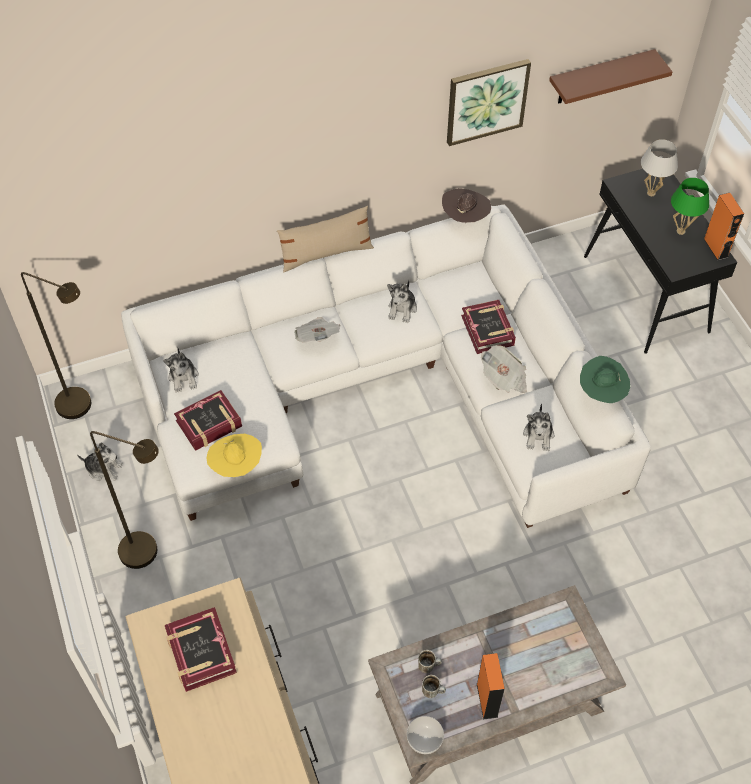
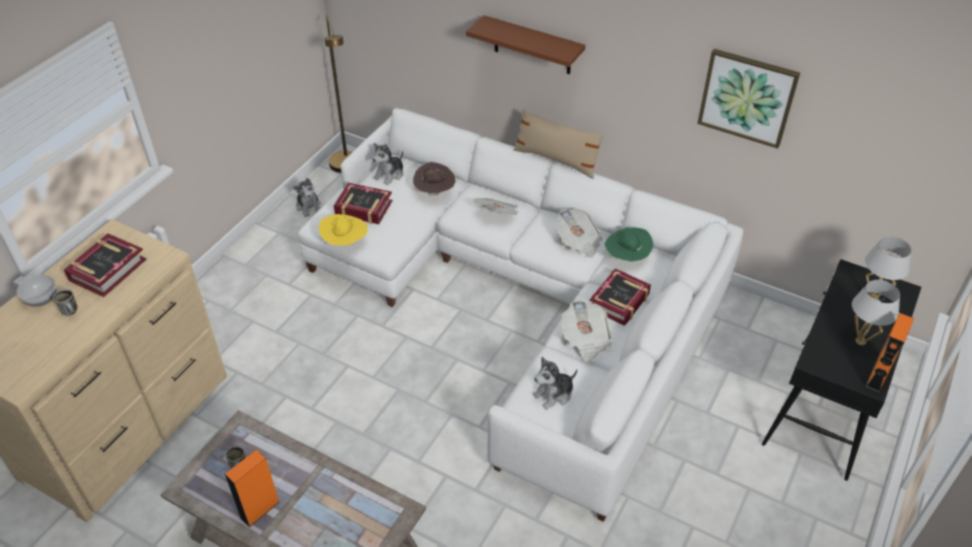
camera: 50 degrees right, 10 degrees down
brown floor lamp [90,431,159,569] -> none
plush toy [387,280,417,323] -> newspaper [556,209,603,258]
bowl [407,716,444,754] -> bowl moved to [17,274,57,307]
mug [418,650,442,673] -> mug moved to [53,289,78,316]
brown hat [442,188,491,224] -> brown hat moved to [413,162,455,196]
brown shelf [549,49,672,104] -> brown shelf moved to [466,15,585,74]
green hat [580,356,630,403] -> green hat moved to [605,227,654,262]
green table lamp [671,178,709,235] -> white table lamp [852,280,900,345]

